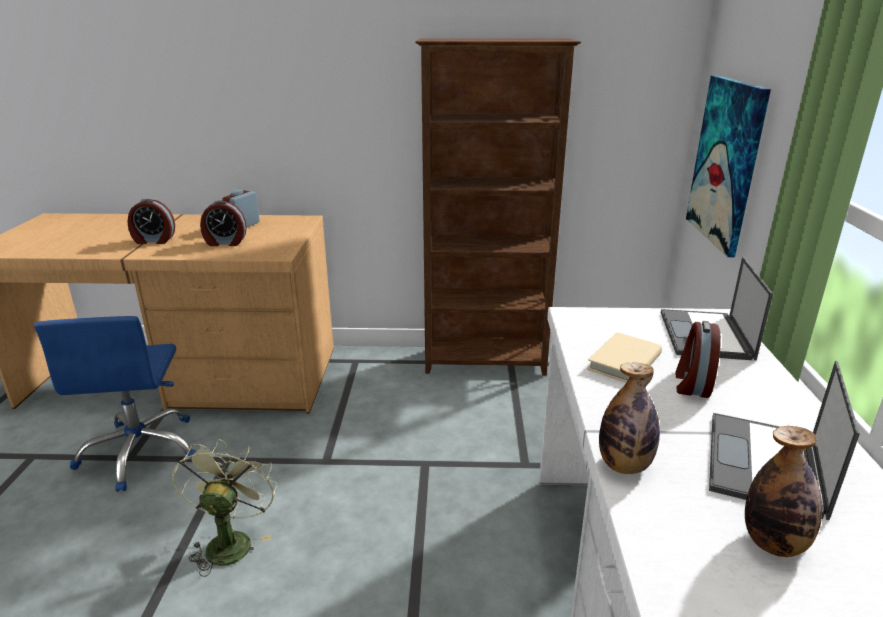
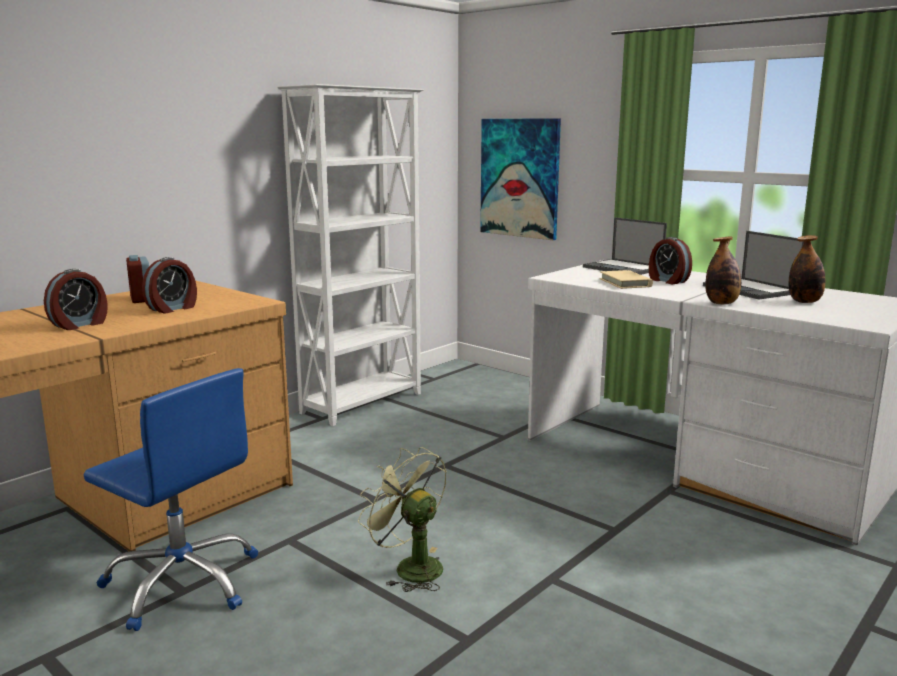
camera: 50 degrees left, 10 degrees down
brown bookcase [415,38,581,376] -> white bookcase [277,84,424,426]

